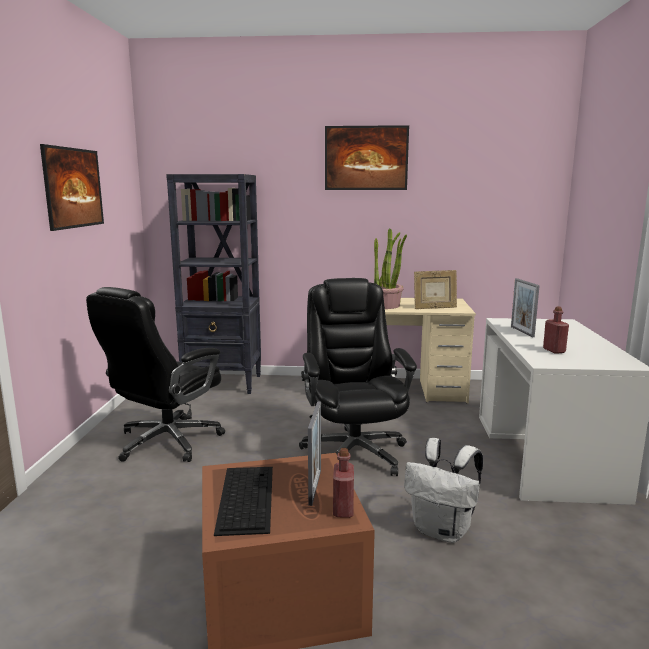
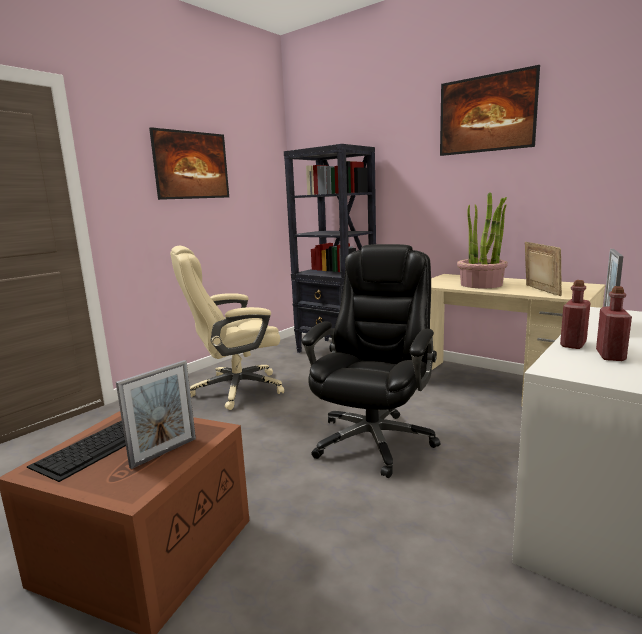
camera: 35 degrees right, 0 degrees up
black office chair [86,287,225,462] -> beige office chair [170,245,284,410]
red bottle [333,448,354,518] -> red bottle moved to [560,280,591,349]
white backpack [404,438,483,543] -> none
picture frame [414,270,457,309] -> picture frame turned 135 degrees counterclockwise [525,242,562,296]

